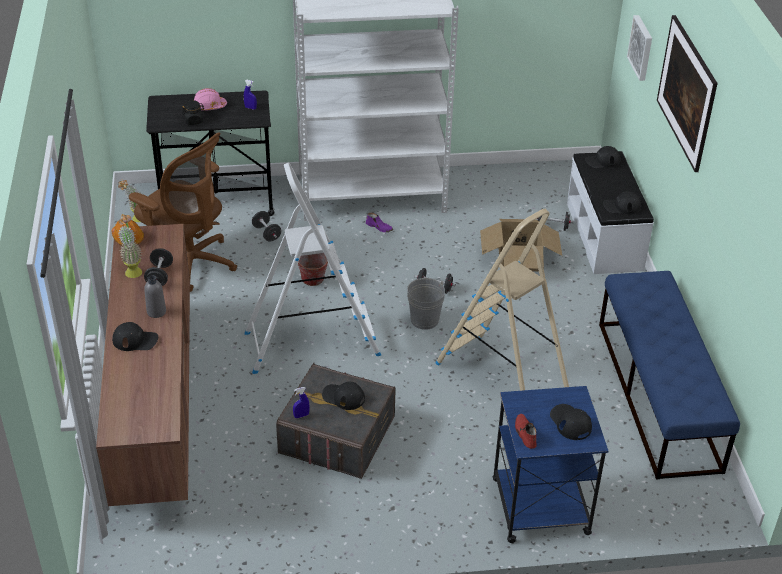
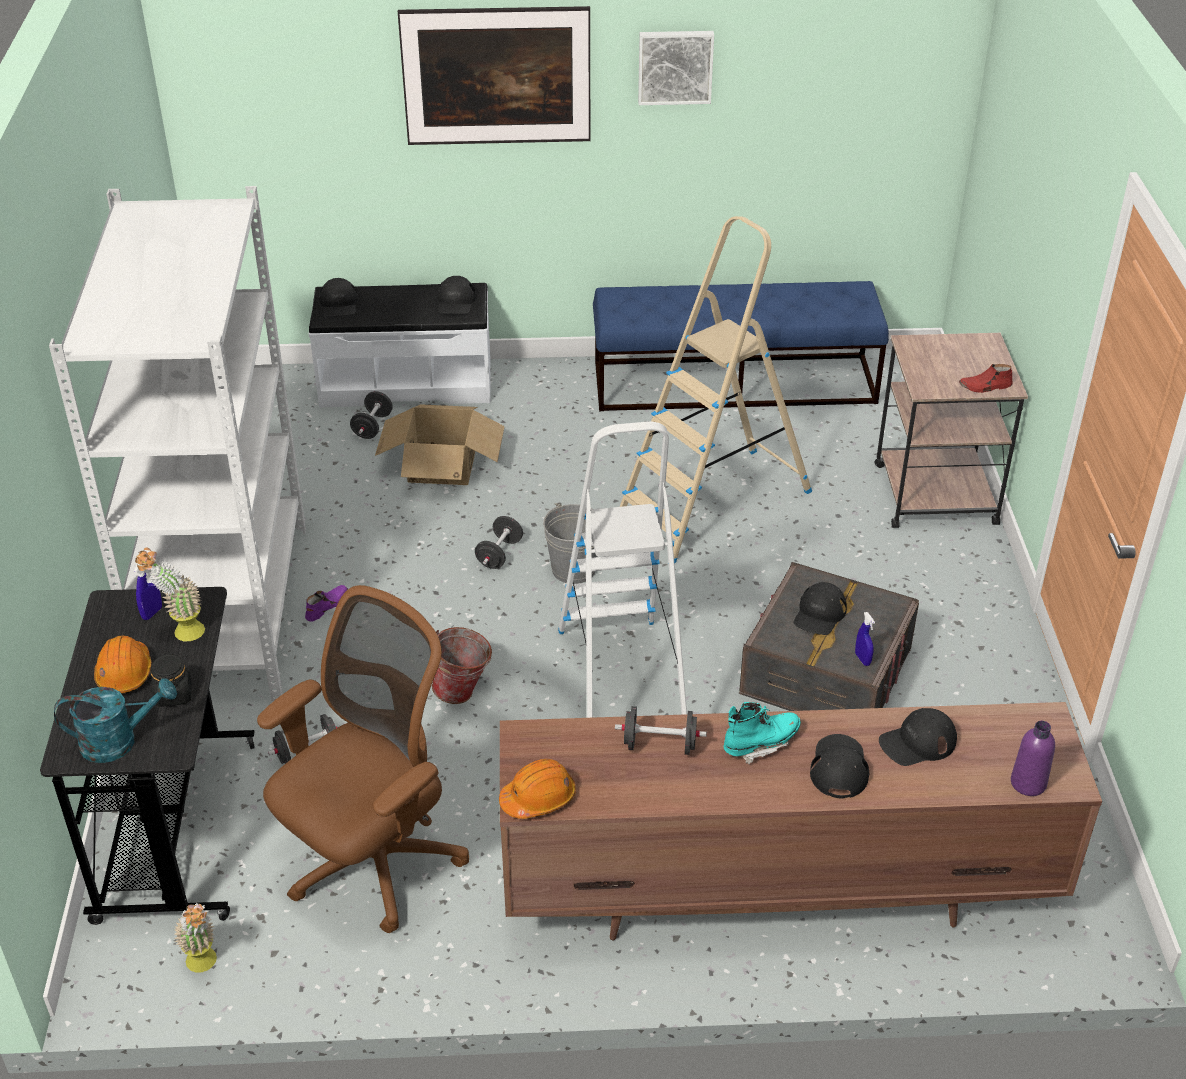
camera: 85 degrees left, 0 degrees up
potted plant [118,214,142,278] -> potted plant moved to [135,548,205,641]
grey bottle [144,275,166,318] -> turquoise boot [724,702,801,765]
pink hard hat [194,88,227,111] -> orange hard hat [94,636,151,694]
blue cart [493,386,608,543] -> brown cart [874,333,1028,528]
black cap [550,404,592,440] -> black cap moved to [879,708,957,766]
picture [627,15,652,81] -> picture moved to [638,31,714,105]
none -> turquoise watering can [54,678,177,763]
none -> purple bottle [1011,721,1055,796]

